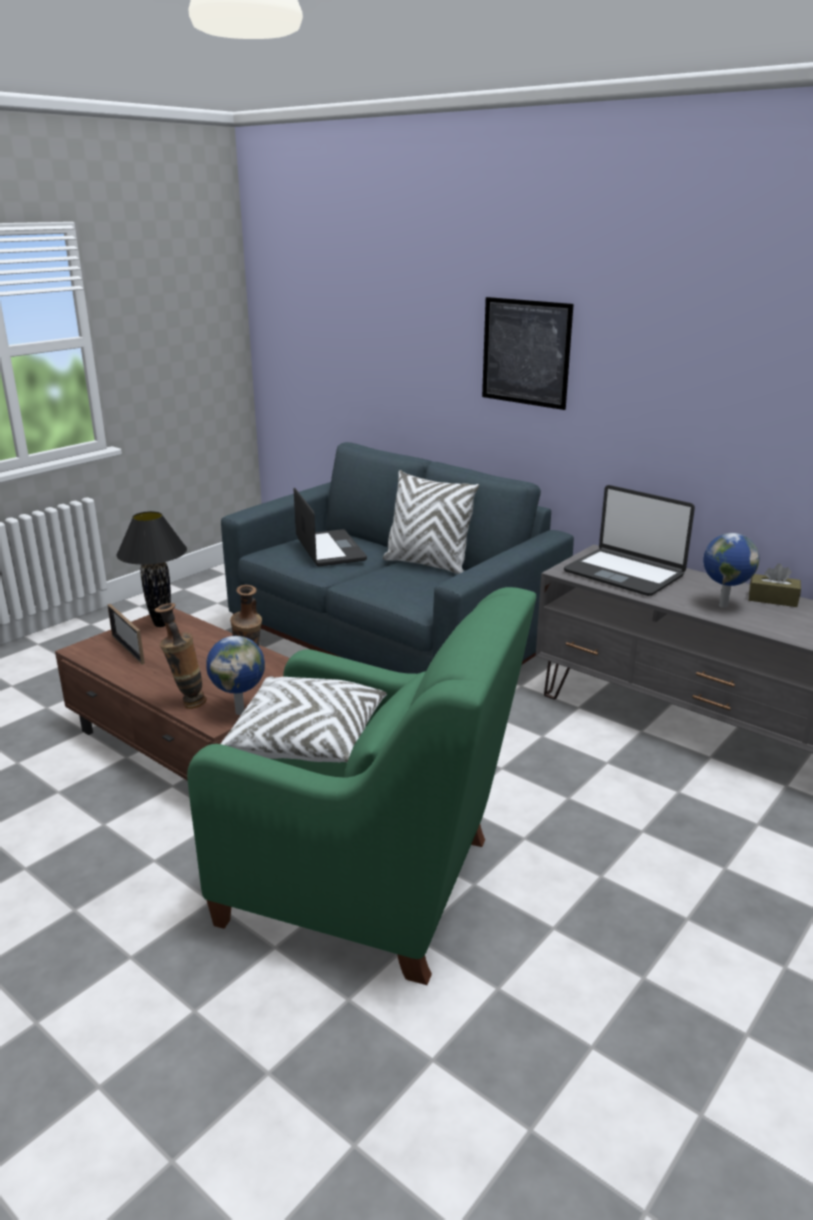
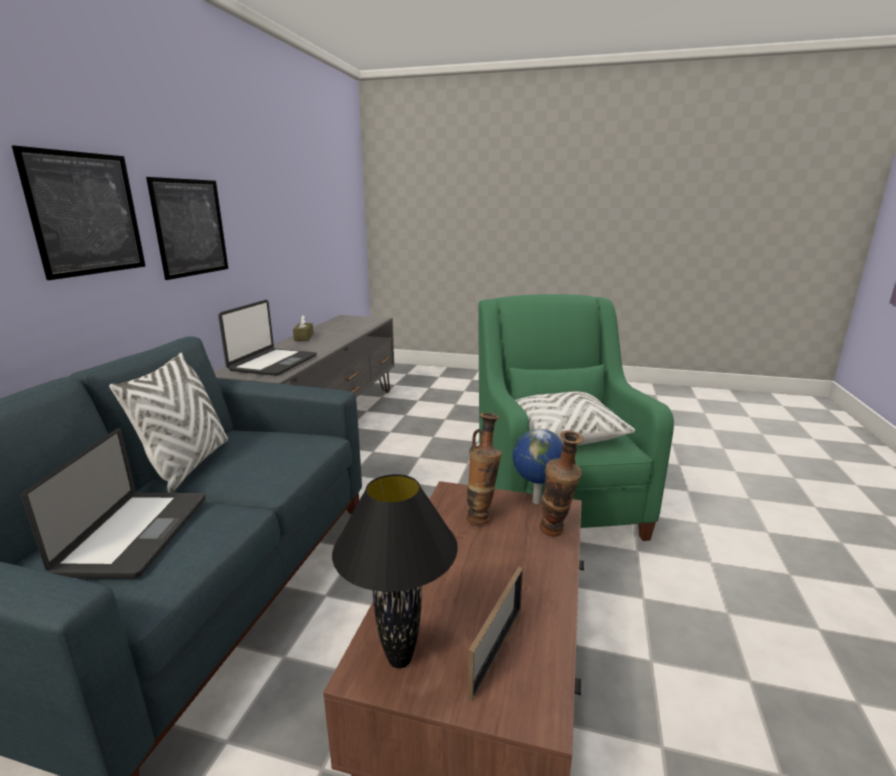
camera: 115 degrees left, 5 degrees down
laptop [294,487,367,567] -> laptop turned 135 degrees clockwise [22,428,206,578]
globe [703,533,759,608] -> none
none -> picture [146,177,228,280]

